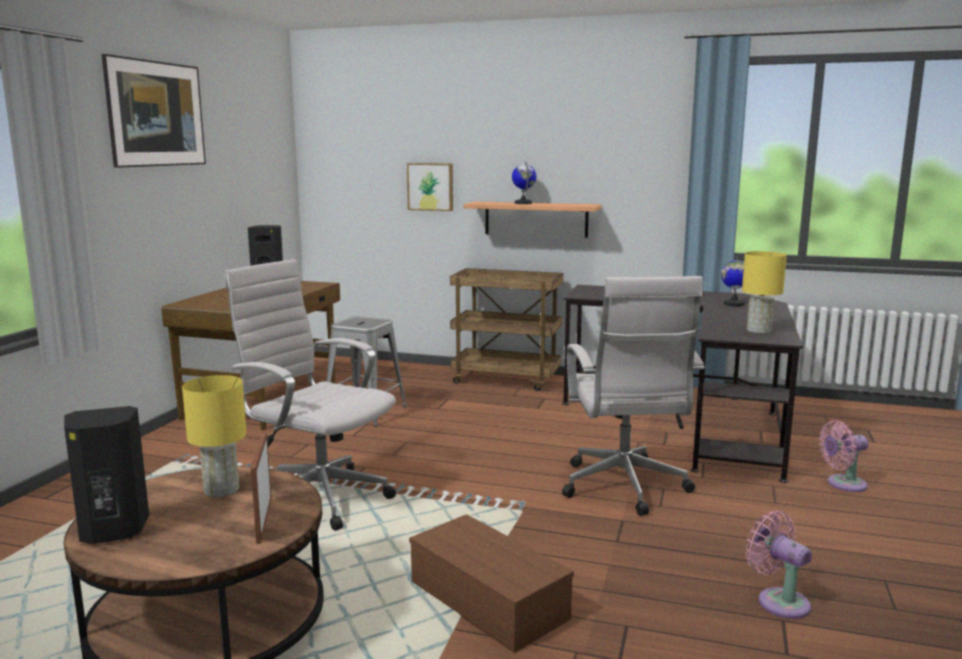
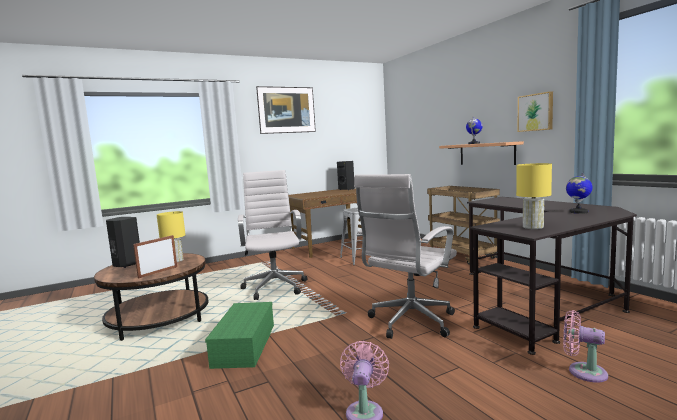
camera: 45 degrees right, 5 degrees down
picture [407,163,453,211] -> picture moved to [518,91,553,132]
brown storage box [409,514,574,653] -> green storage box [205,302,274,369]

